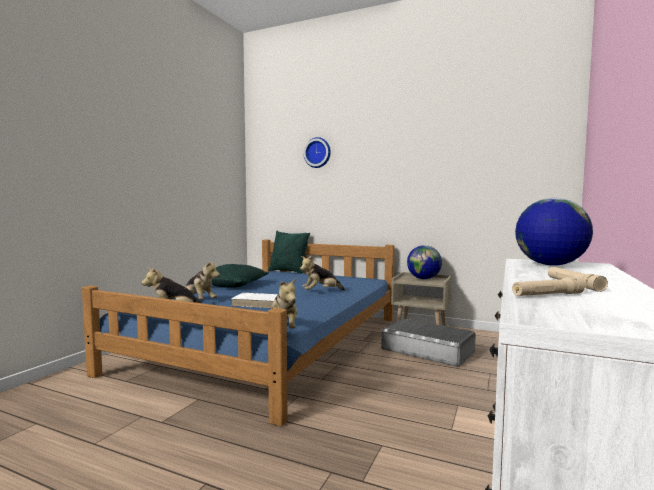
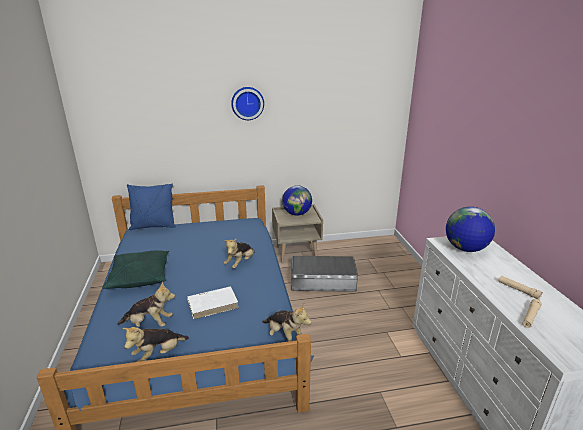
camera: 35 degrees left, 20 degrees up
green pillow [268,231,310,273] -> blue pillow [127,183,176,230]
wall clock [303,137,331,168] -> wall clock moved to [231,87,264,120]

